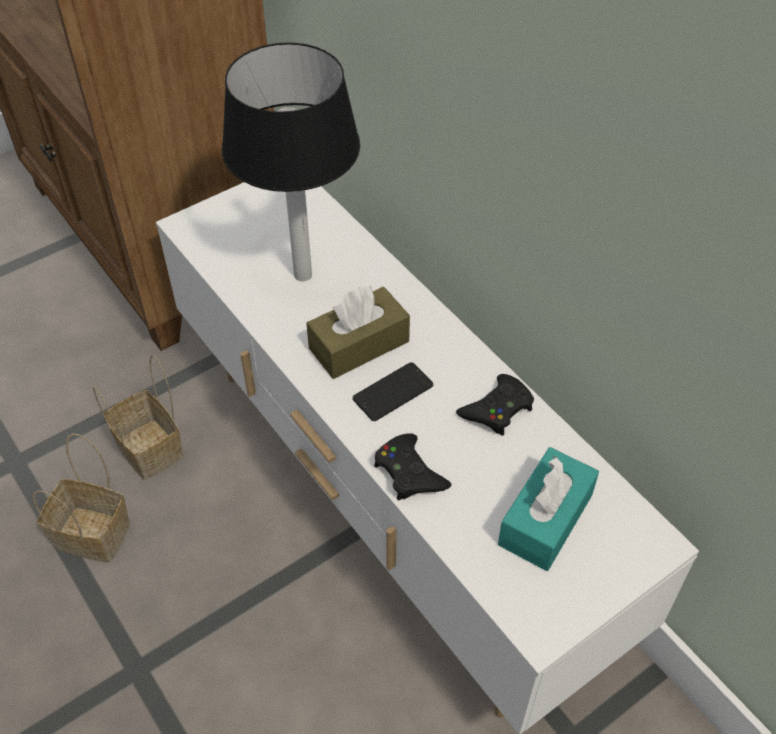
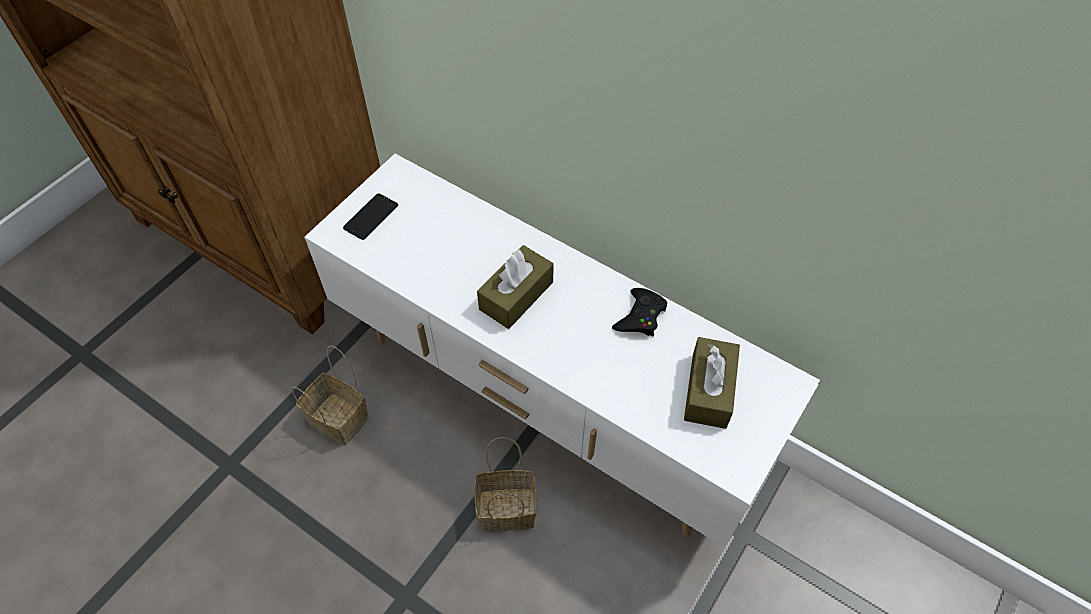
camera: 20 degrees left, 5 degrees up
basket [33,434,130,563] -> basket moved to [474,437,537,532]
table lamp [222,42,360,281] -> none
phone [353,362,433,421] -> phone moved to [343,193,398,240]
black game controller [374,434,451,501] -> none
turquoise tissue box [498,447,599,571] -> brown tissue box [684,337,740,429]

